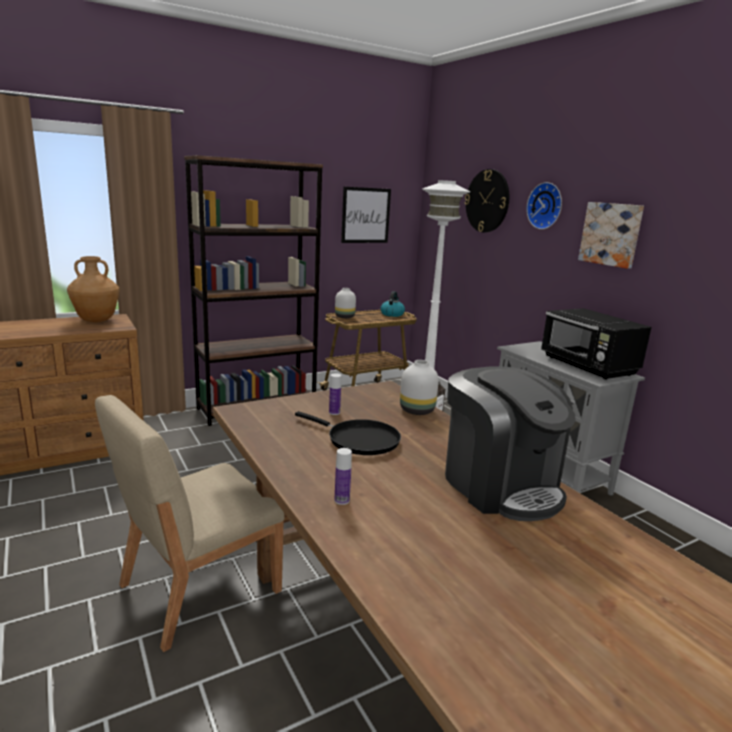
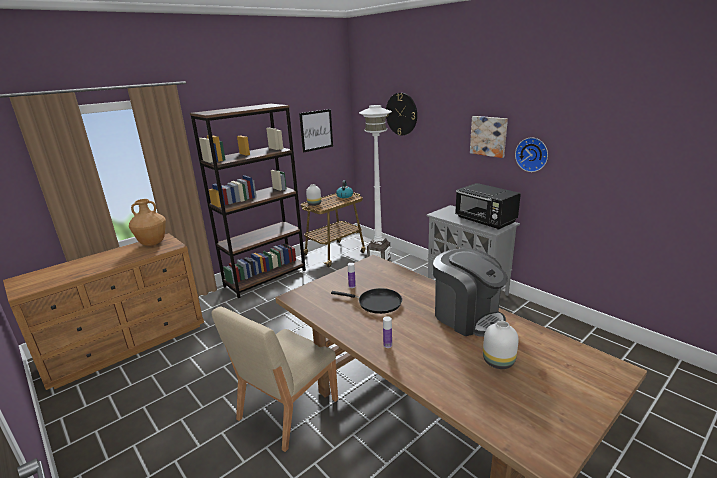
camera: 10 degrees left, 5 degrees up
white vase [400,360,439,415] -> white vase moved to [483,321,519,369]
wall clock [526,182,562,229] -> wall clock moved to [515,138,548,172]

